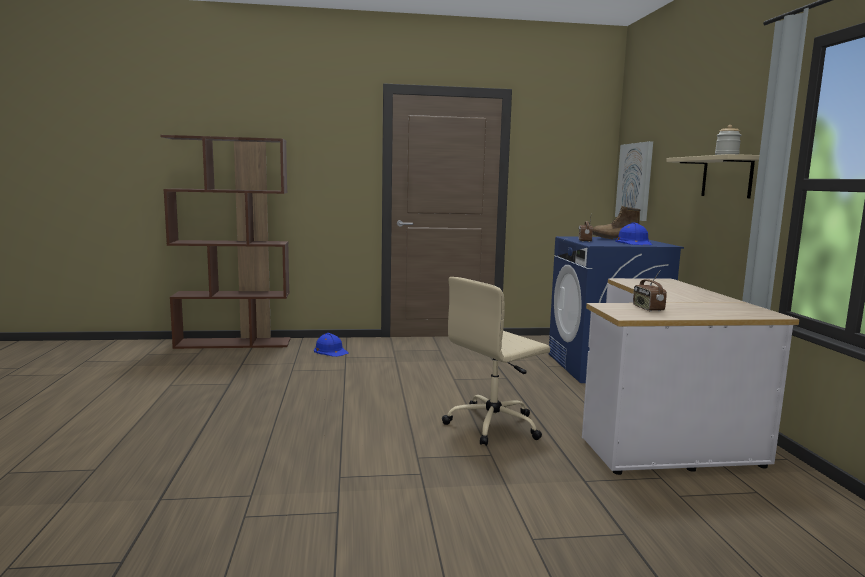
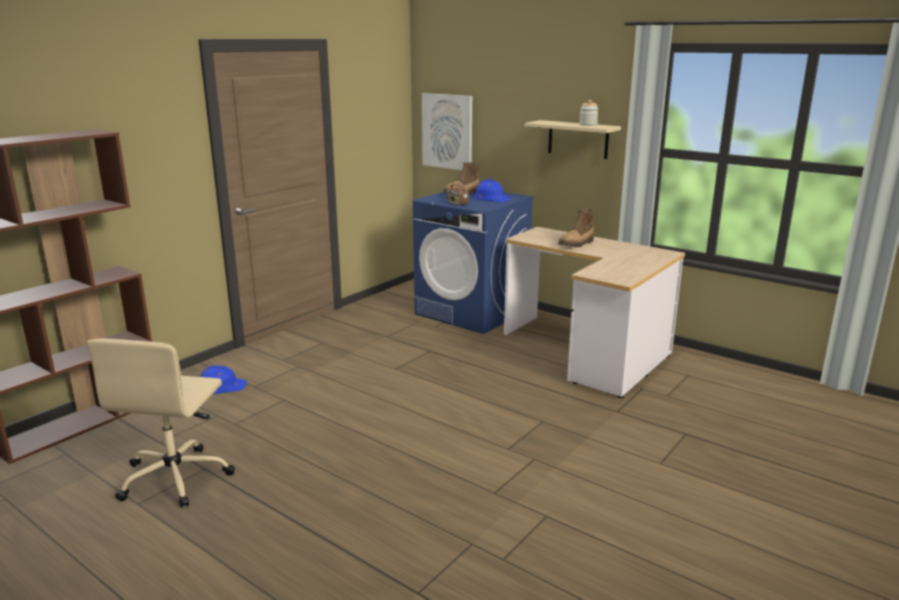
camera: 45 degrees left, 10 degrees up
beige office chair [442,277,550,446] -> beige office chair moved to [87,338,235,508]
radio [633,270,667,311] -> none
none -> boot [558,208,594,248]

